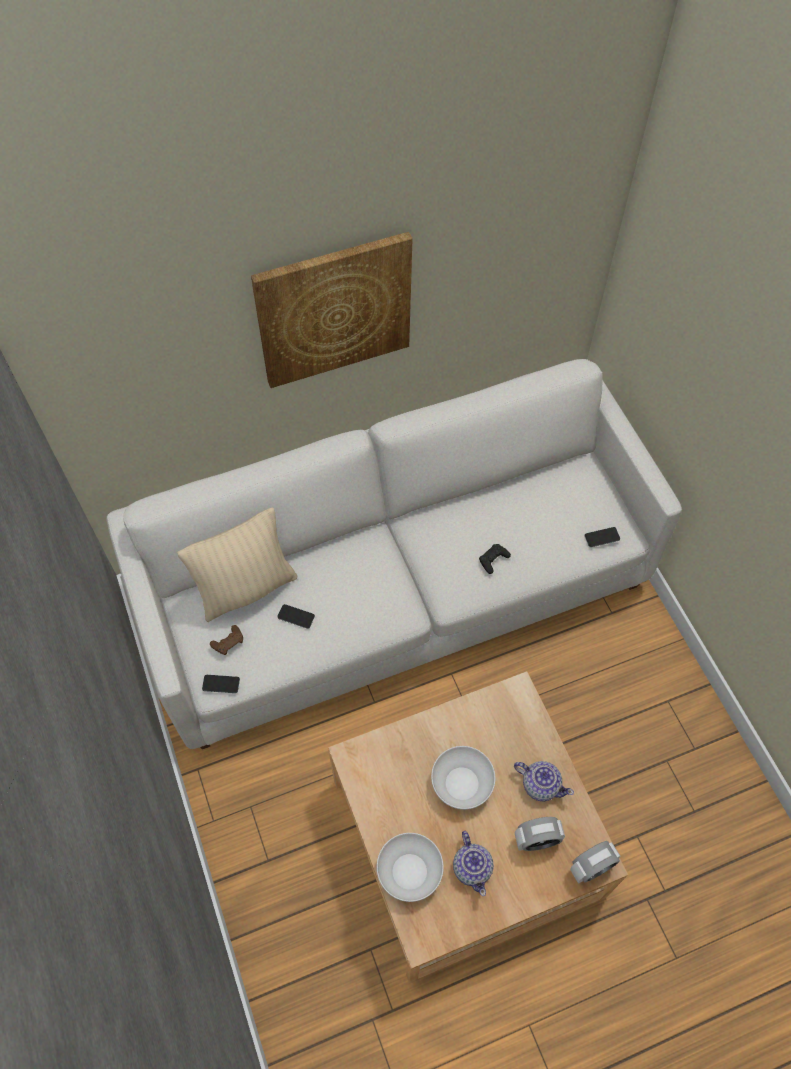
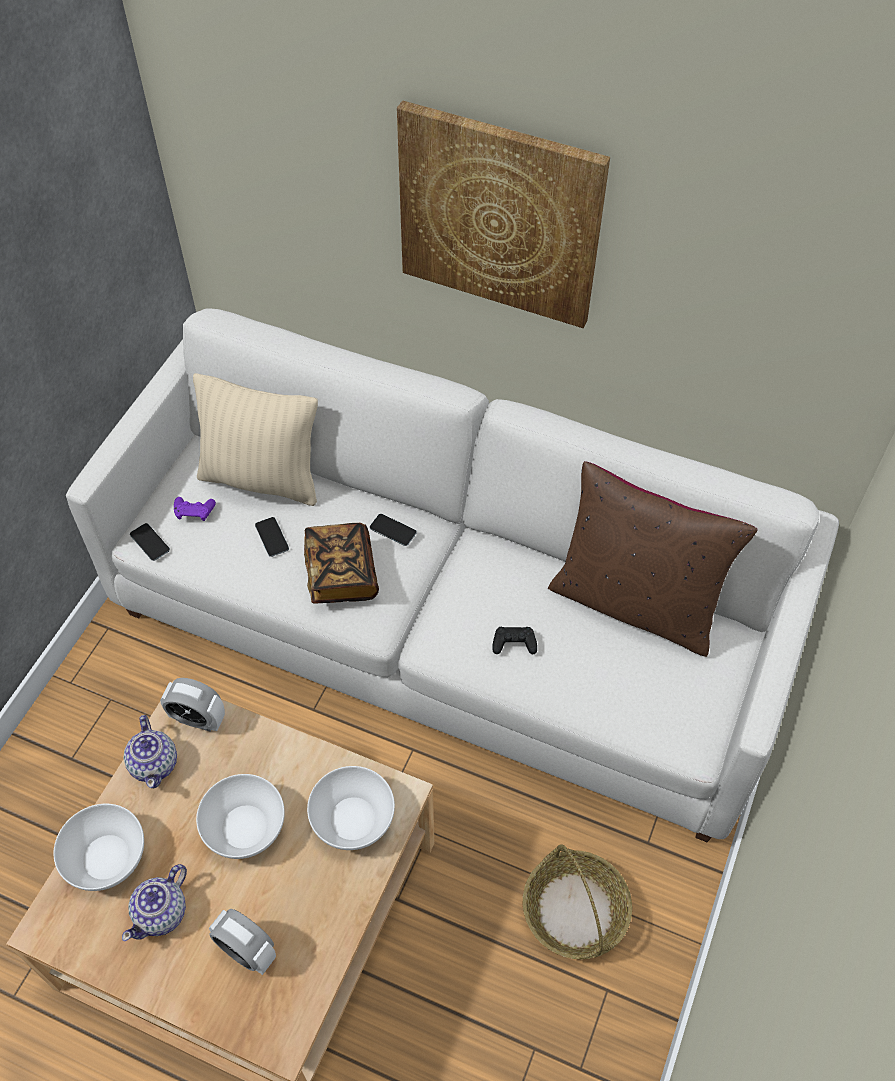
camera: 45 degrees right, 5 degrees down
brown game controller [210,625,243,655] -> purple game controller [174,497,216,521]
teapot [514,761,574,802] -> teapot moved to [124,715,177,788]
alarm clock [570,841,621,884] -> alarm clock moved to [160,678,225,732]
phone [585,527,620,547] -> phone moved to [370,514,417,546]
none -> book [304,523,379,604]
none -> white bowl [307,766,395,850]
none -> basket [523,844,632,959]
none -> brown pillow [548,461,758,657]

